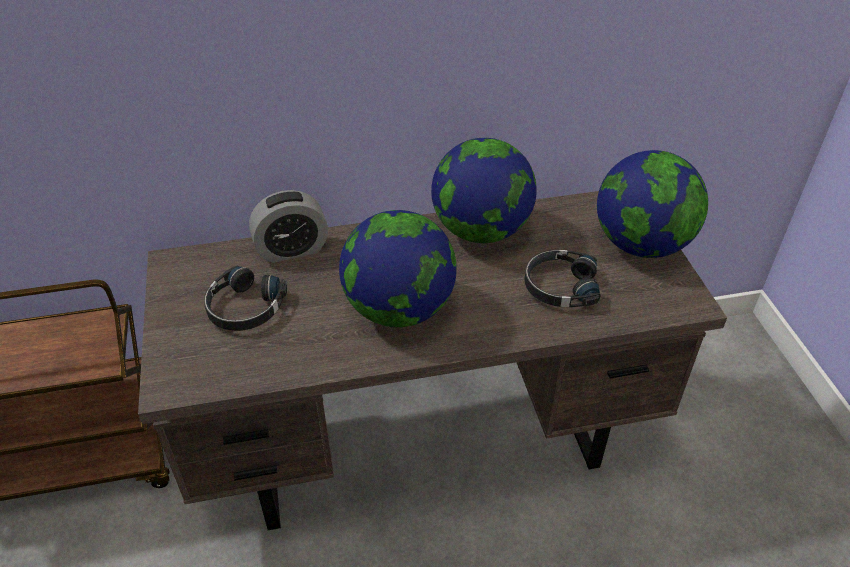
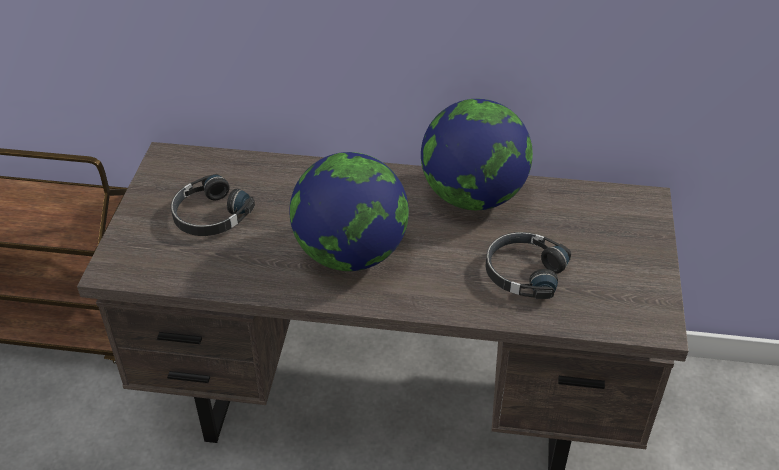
camera: 20 degrees right, 0 degrees up
alarm clock [249,190,328,263] -> none
globe [597,150,708,258] -> none

